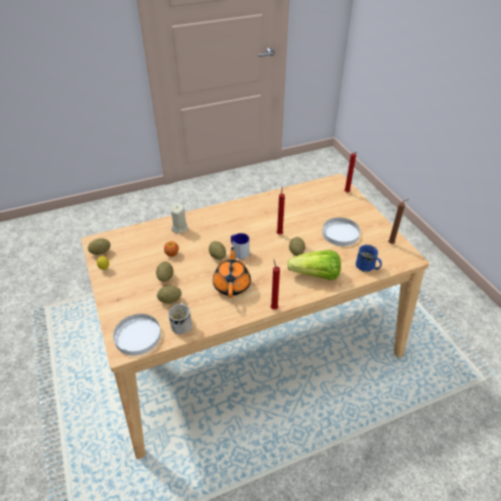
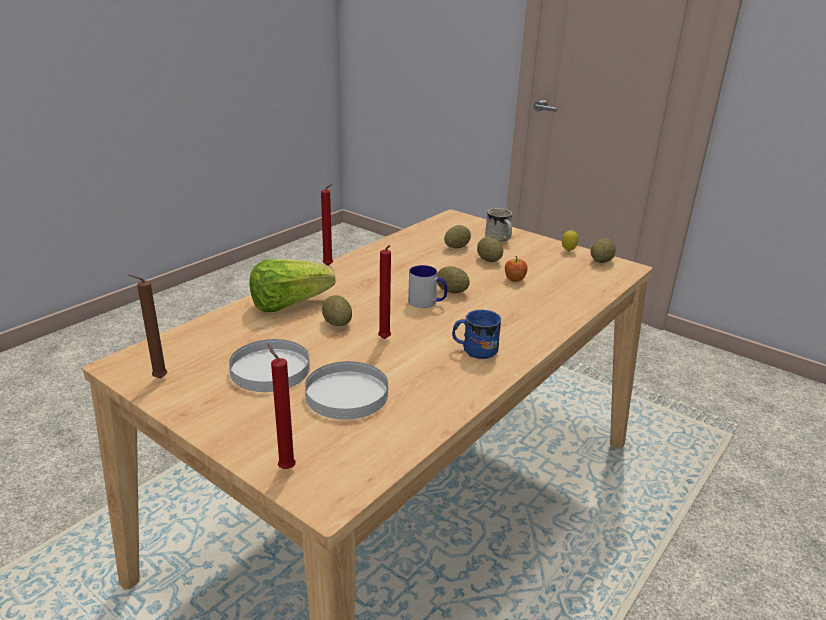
camera: 150 degrees right, 15 degrees down
white plate [113,314,161,356] -> white plate moved to [305,361,388,420]
white mug [168,303,192,334] -> white mug moved to [485,208,512,242]
beige candle [171,204,188,234] -> none
orange teapot [213,247,251,298] -> none
blue mug [356,245,382,272] -> blue mug moved to [452,310,501,359]

